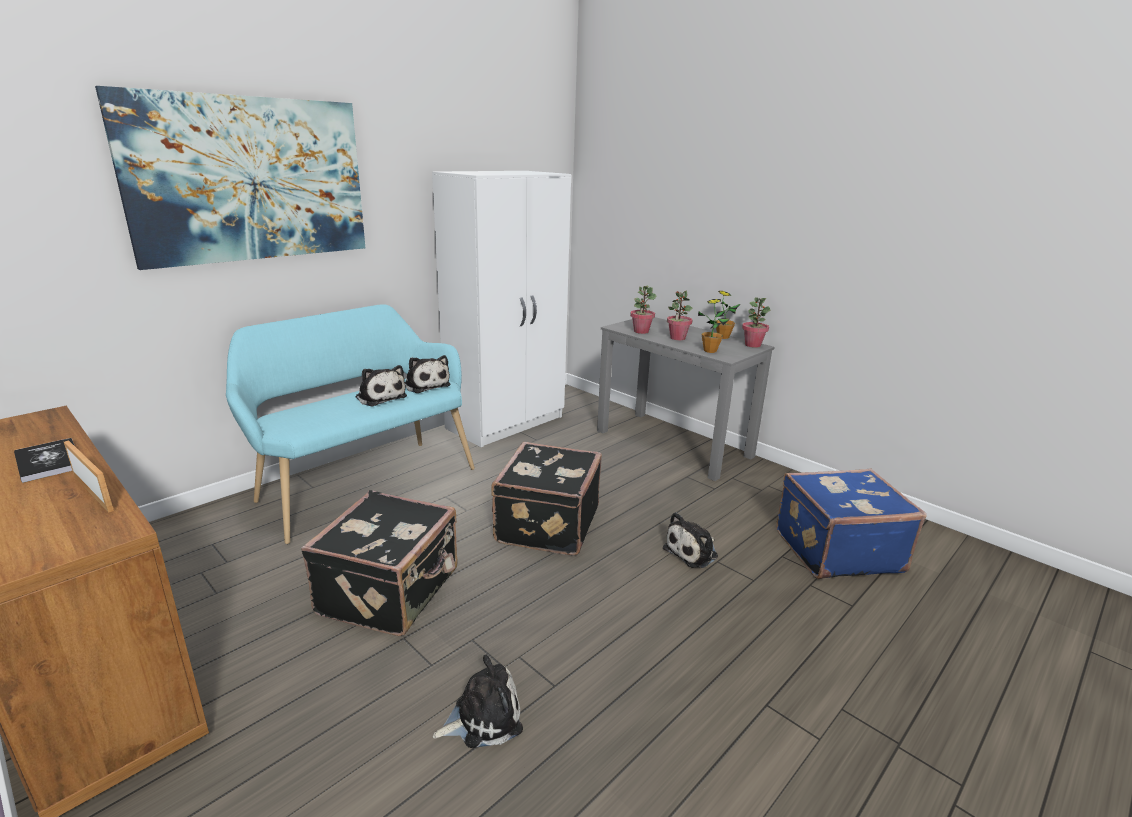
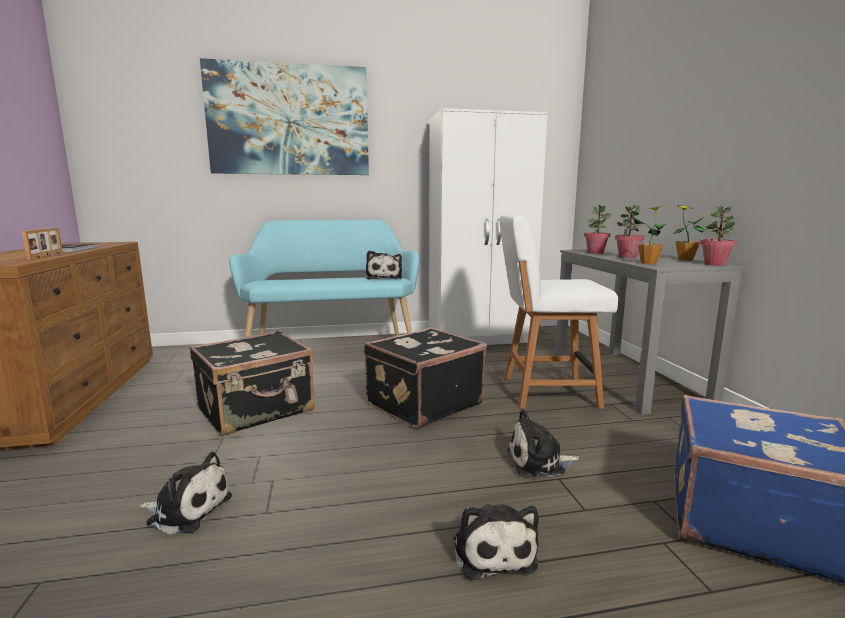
camera: 35 degrees right, 10 degrees down
plush toy [356,365,407,406] -> plush toy moved to [453,504,539,580]
none -> white chair [500,214,618,409]

